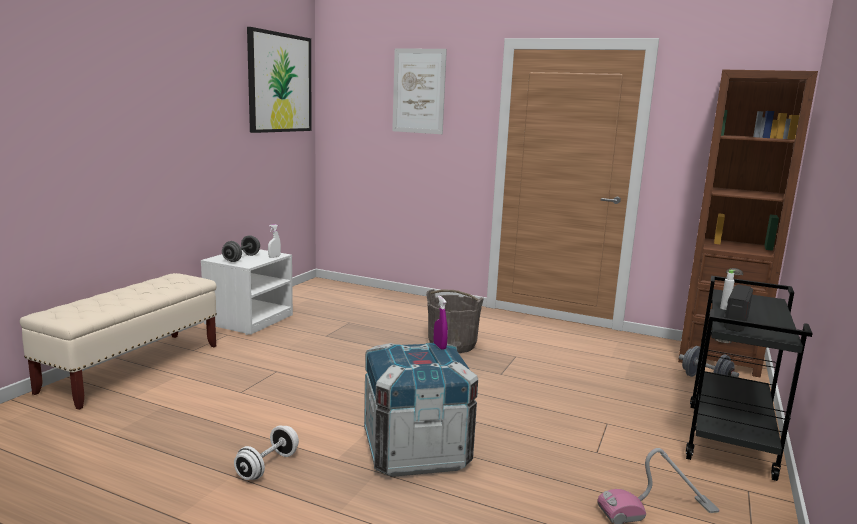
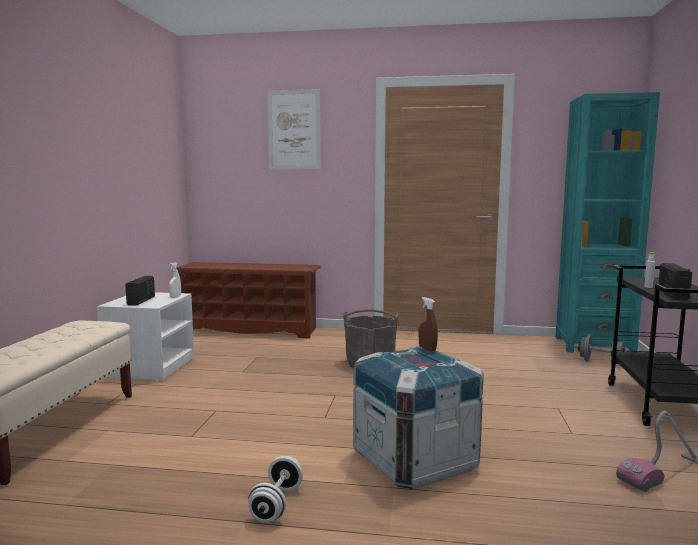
camera: 15 degrees left, 5 degrees down
grey dumbbell [222,235,260,262] -> radio [125,276,155,306]
picture [247,27,312,133] -> none
purple spray bottle [434,296,448,350] -> brown spray bottle [419,297,438,351]
brown bookcase [678,70,818,377] -> turquoise bookcase [556,92,660,353]
none -> brown shoe rack [176,262,321,339]

